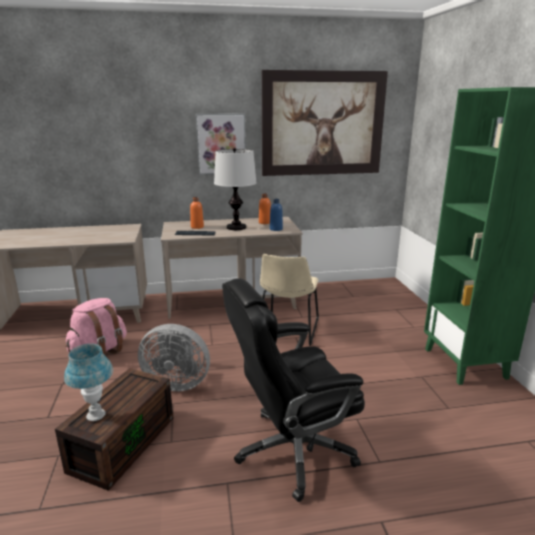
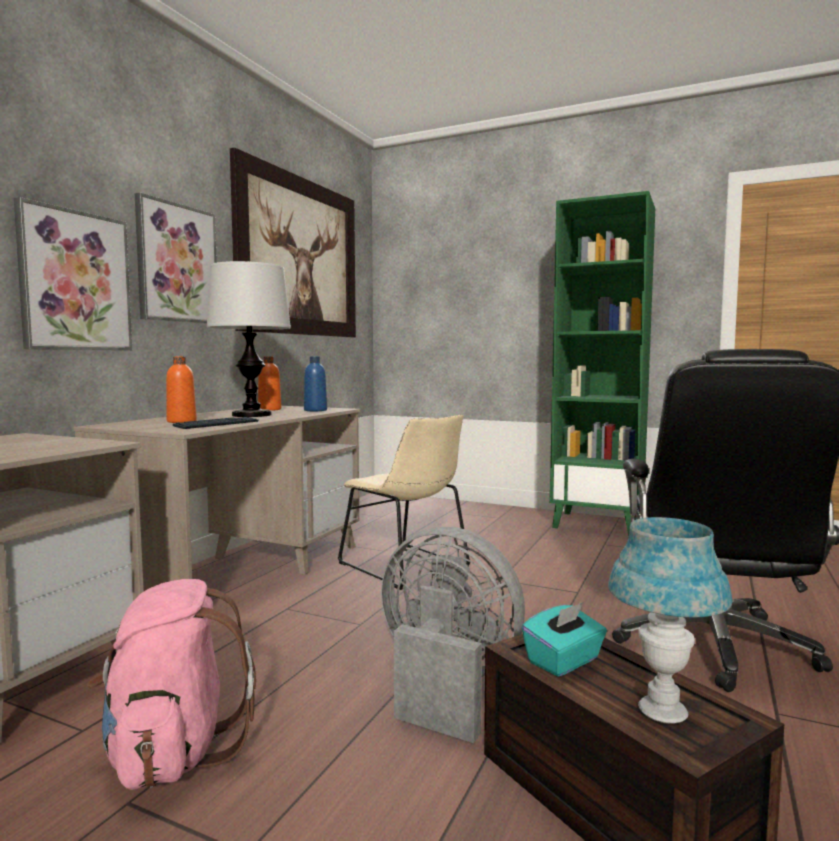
camera: 55 degrees left, 15 degrees down
grey fan [138,324,210,391] -> grey fan turned 105 degrees counterclockwise [381,527,525,743]
none -> picture [14,197,132,350]
none -> turquoise tissue box [522,602,607,676]

